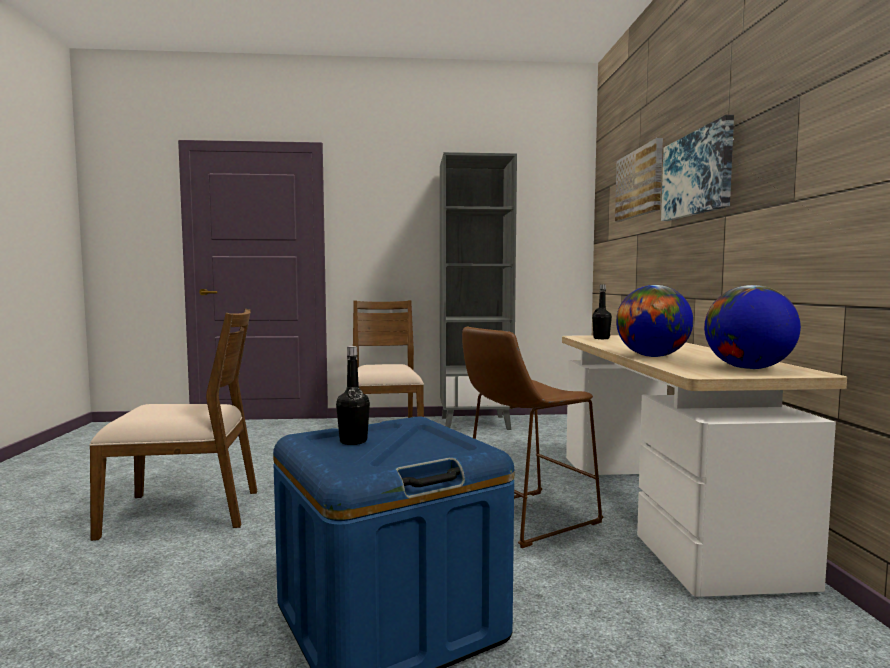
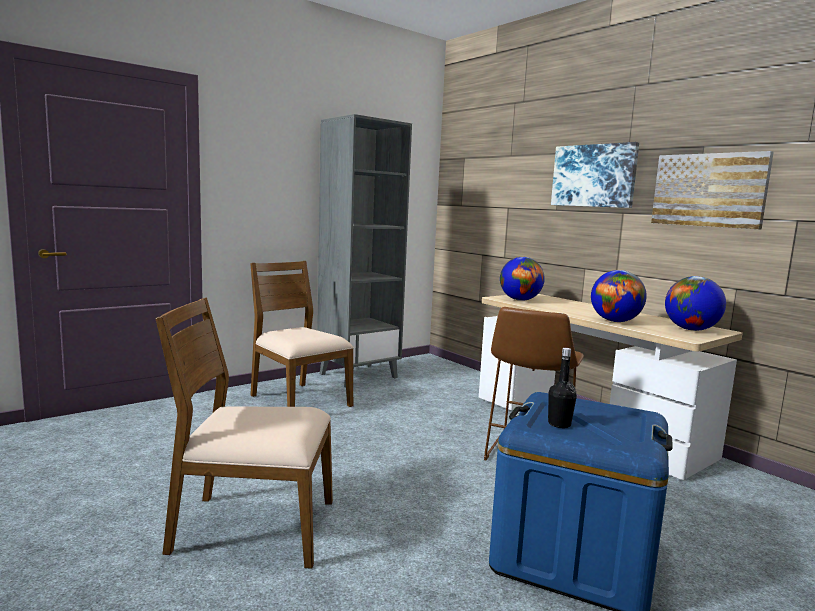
camera: 35 degrees left, 5 degrees up
brown chair [89,309,258,541] -> brown chair turned 135 degrees counterclockwise [155,297,333,569]
black bottle [592,285,612,339] -> globe [500,257,545,301]
picture [615,138,663,221] -> picture moved to [651,151,774,229]

